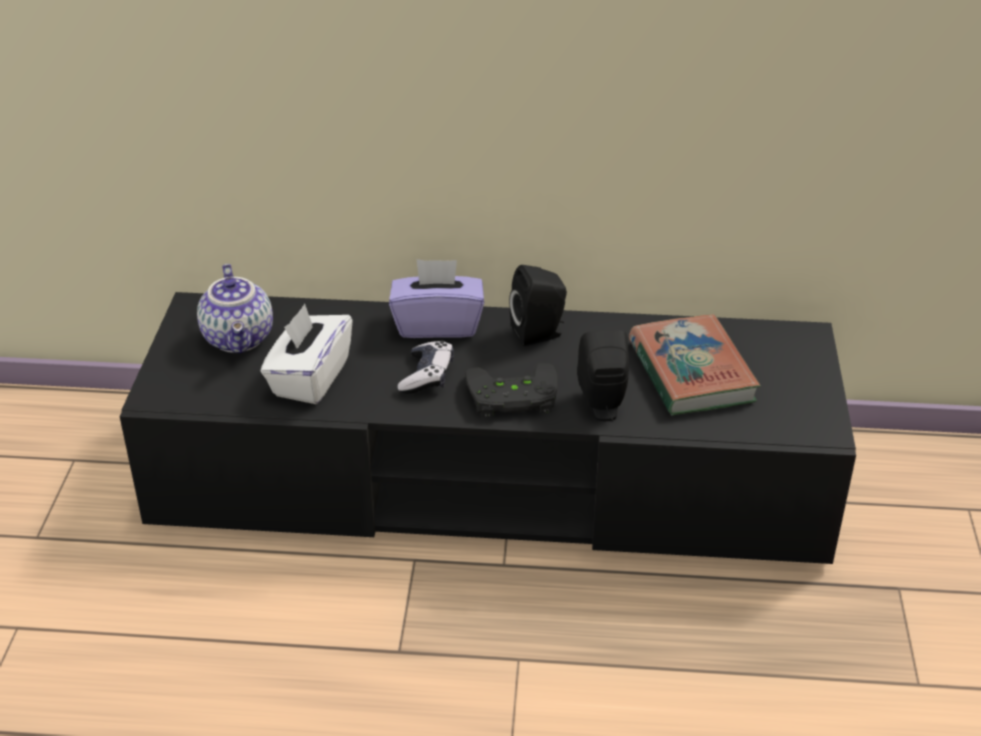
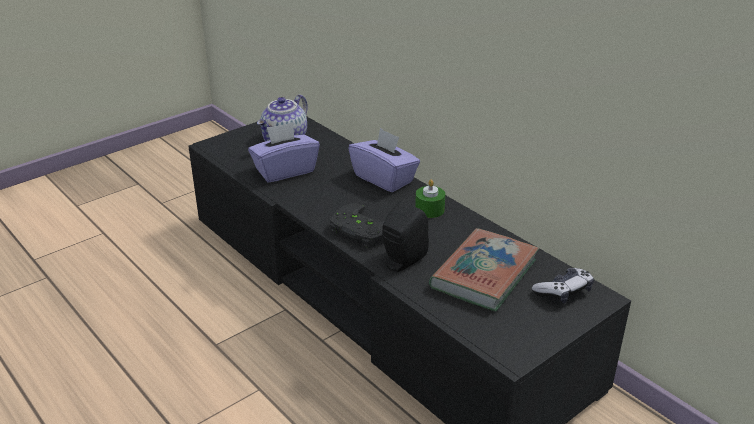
camera: 45 degrees right, 5 degrees down
white tissue box [261,304,353,404] -> purple tissue box [248,122,320,182]
game controller [398,341,454,394] -> game controller moved to [532,268,594,304]
black speaker [509,265,567,346] -> green candle [415,179,445,218]

